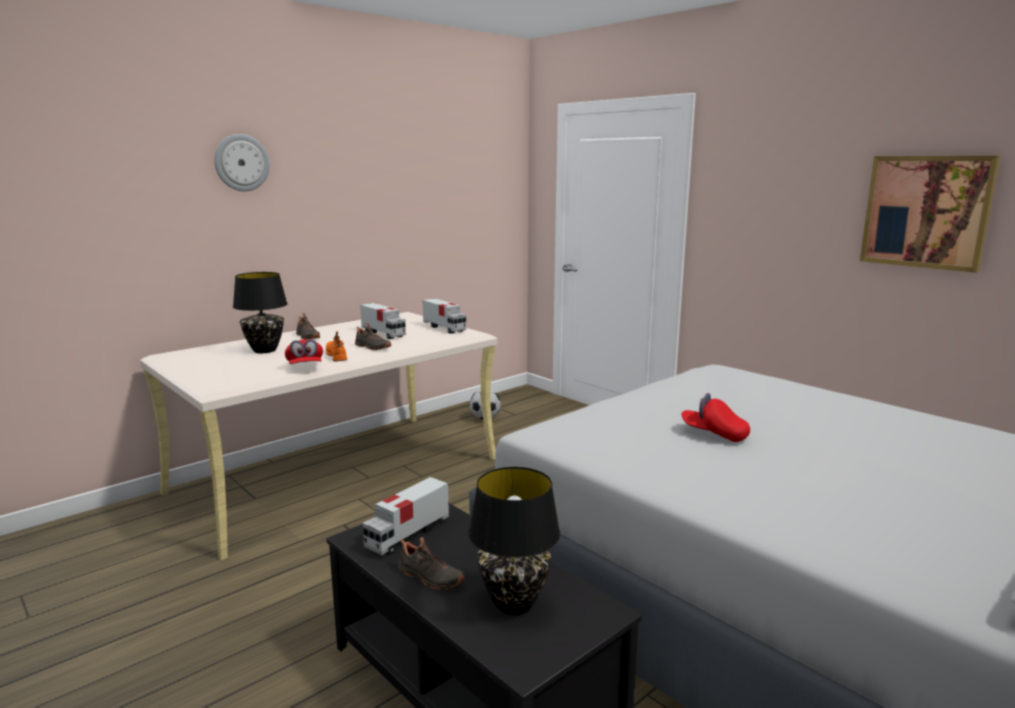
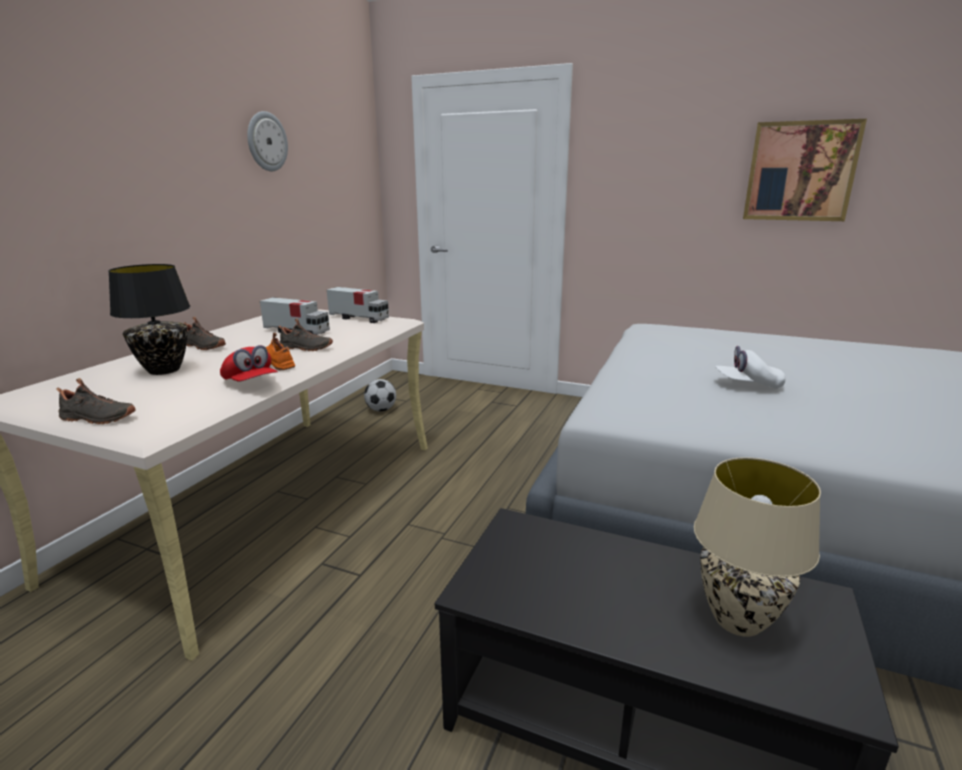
camera: 25 degrees left, 5 degrees up
wall clock [214,134,270,191] -> wall clock moved to [247,111,288,171]
toy truck [362,477,449,555] -> none
black shoe [398,537,465,590] -> black shoe moved to [56,378,136,424]
black table lamp [468,467,560,615] -> beige table lamp [694,457,821,637]
red cap [681,393,750,442] -> white cap [715,346,786,389]

